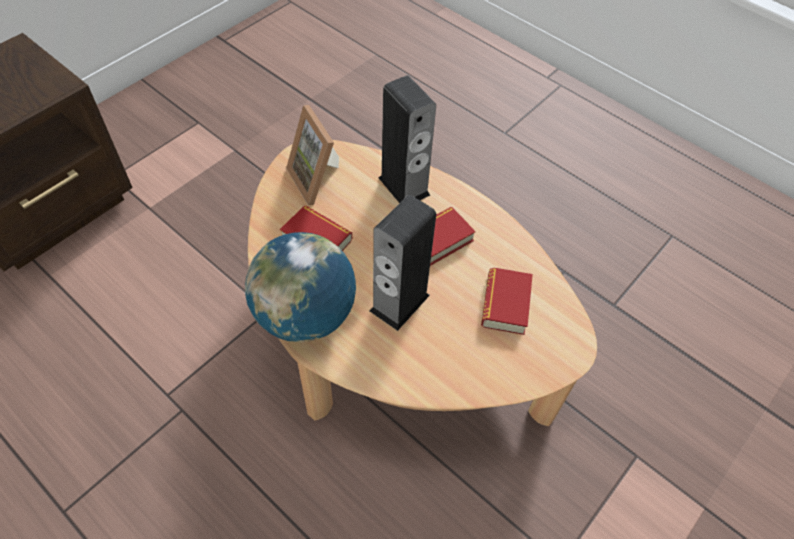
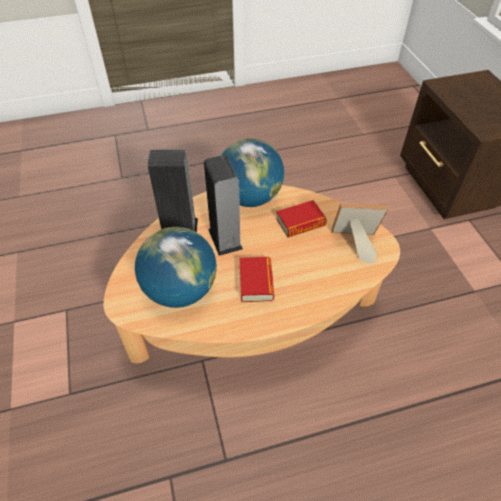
camera: 125 degrees right, 5 degrees down
speaker [378,75,436,203] -> speaker moved to [148,150,198,232]
book [481,267,533,335] -> globe [135,227,217,308]

